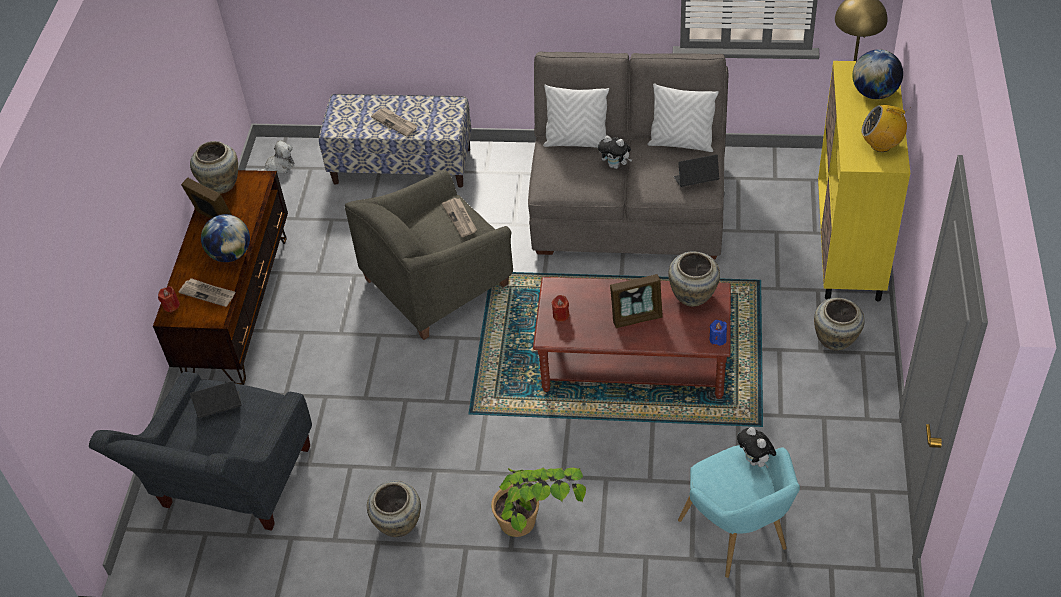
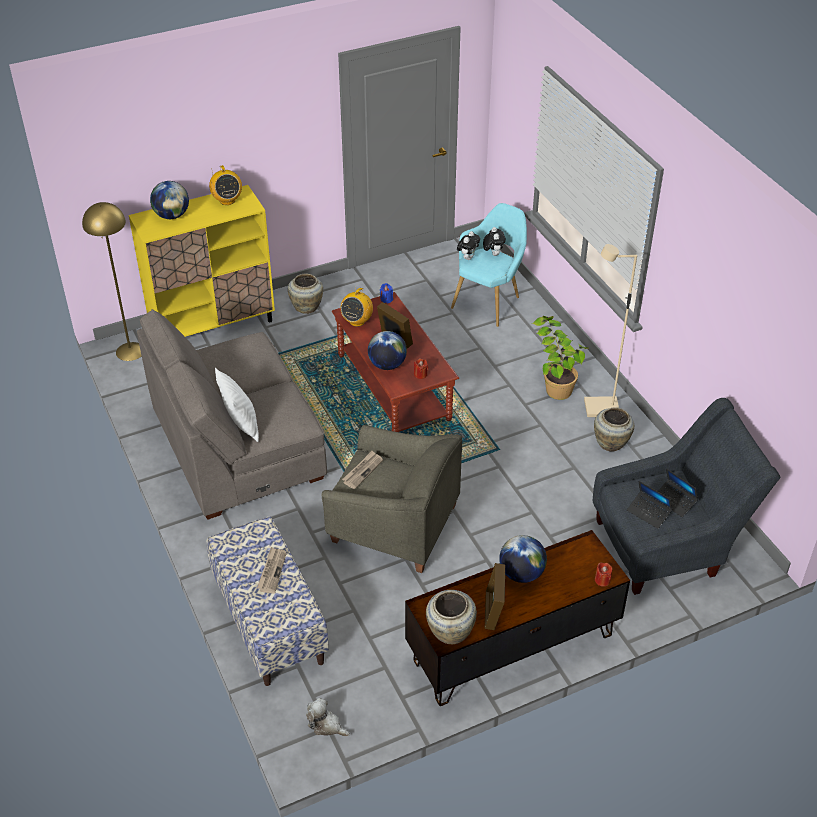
camera: 125 degrees left, 5 degrees down
newspaper [179,278,235,307] -> none
plush toy [598,136,632,169] -> plush toy moved to [483,227,506,256]
white pillow [647,83,719,152] -> none
beige vase [668,251,720,307] -> radio [341,287,373,327]
laptop [674,154,719,187] -> laptop moved to [658,468,698,517]
none -> globe [368,331,407,370]
none -> beige floor lamp [584,244,637,417]

